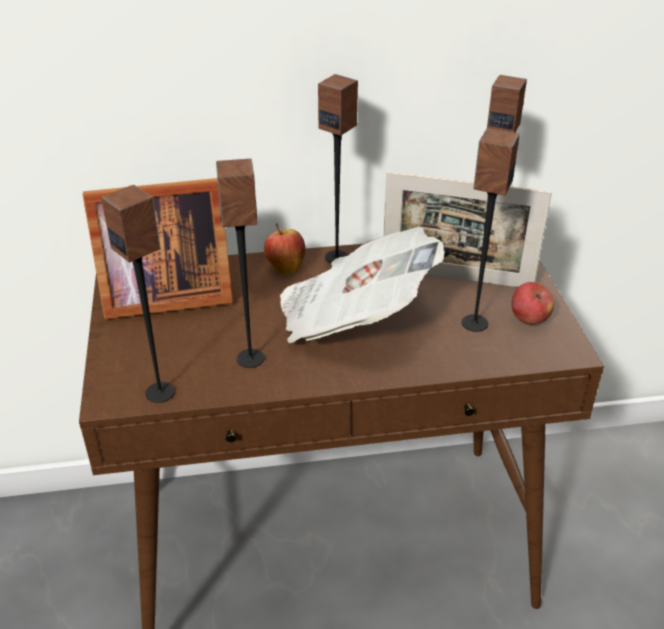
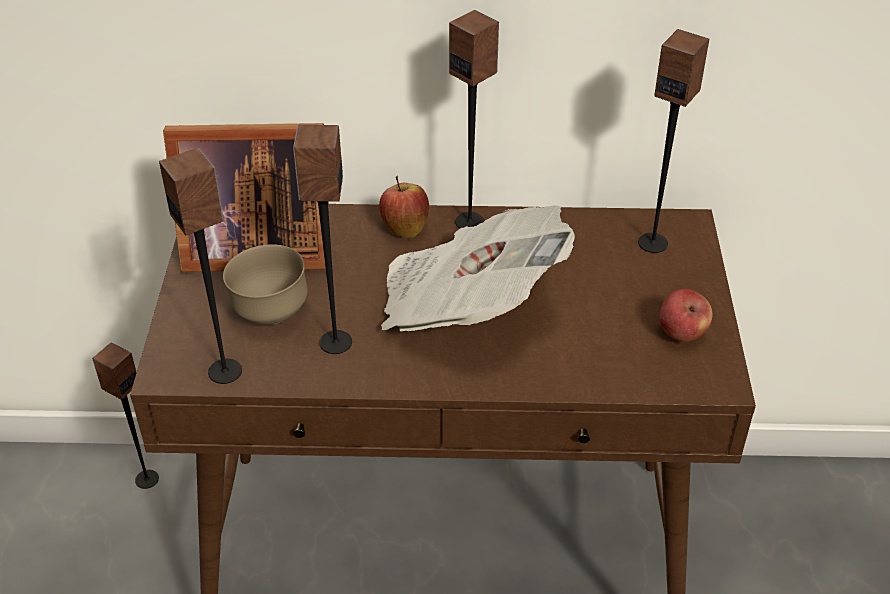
camera: 10 degrees right, 5 degrees up
picture frame [383,171,552,287] -> none
speaker [462,128,520,332] -> speaker moved to [92,342,159,489]
none -> brown bowl [223,244,308,325]

